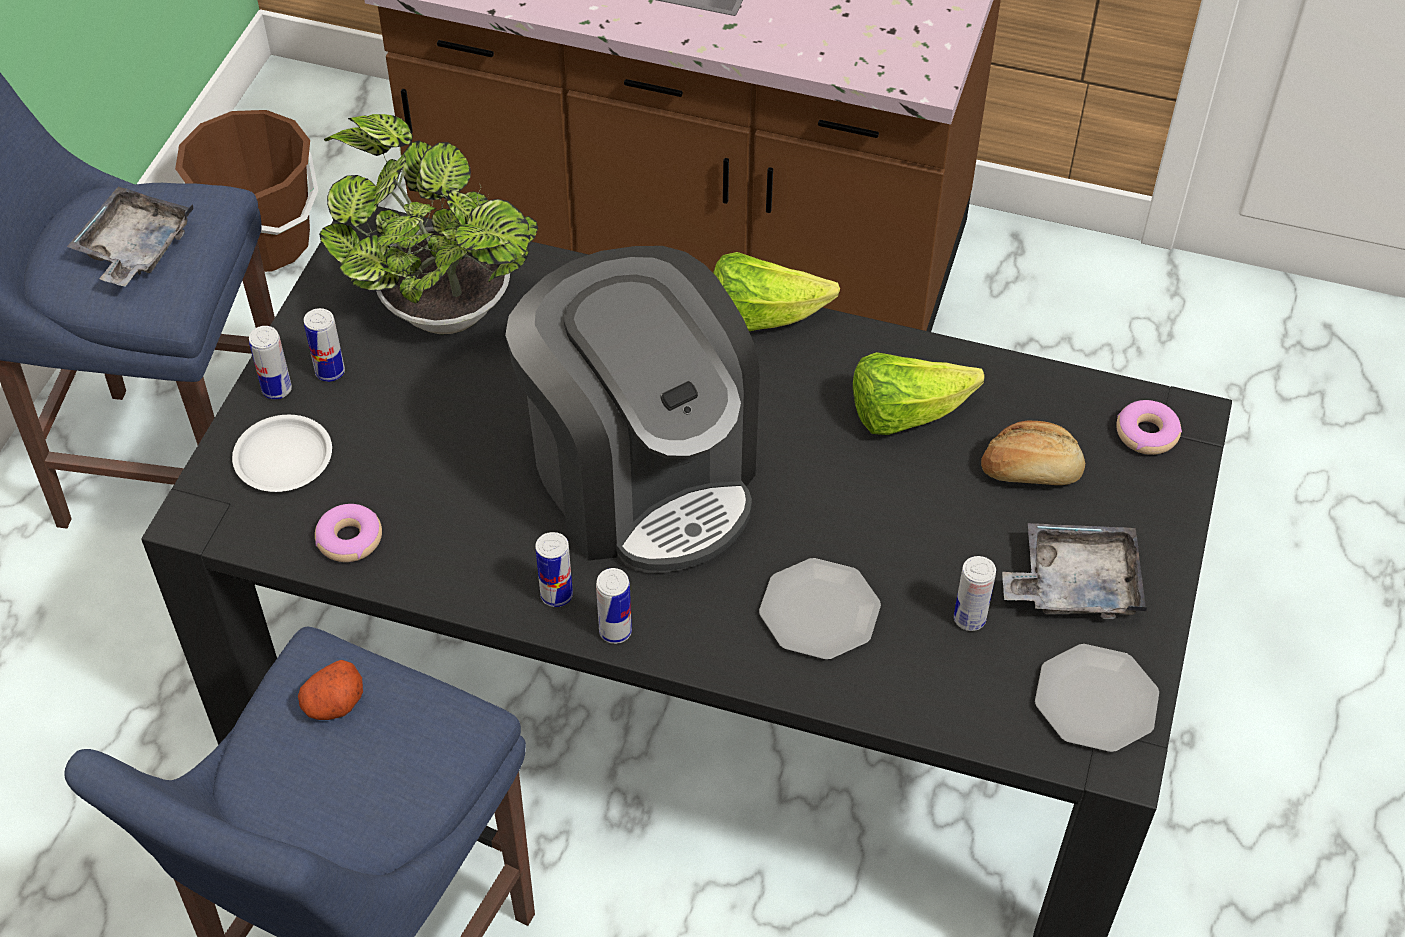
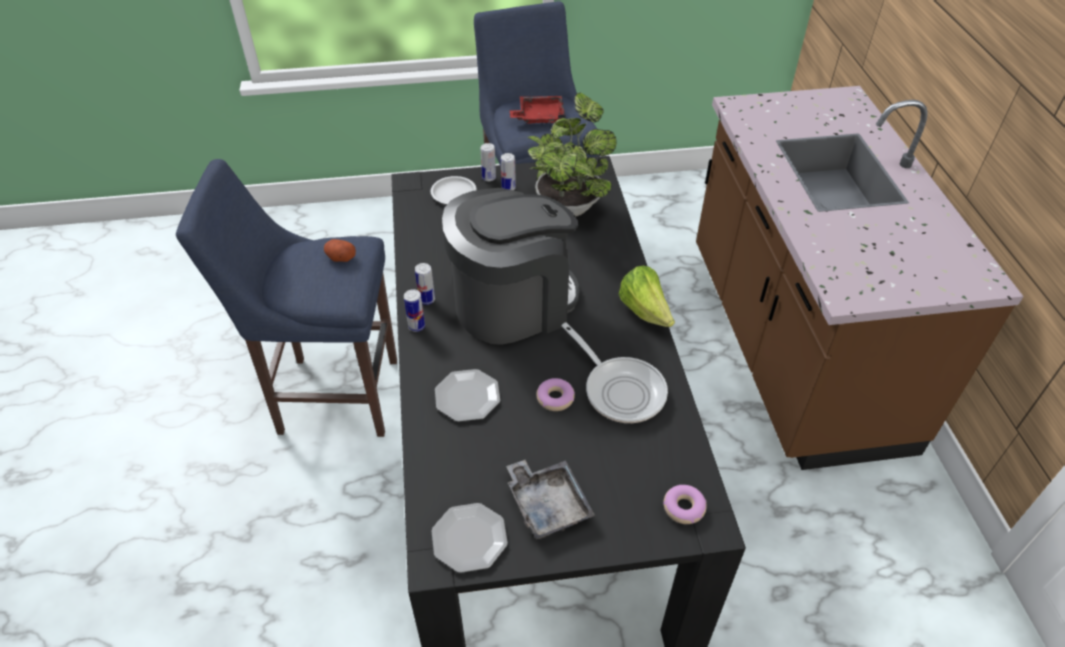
camera: 65 degrees right, 5 degrees down
grey tray [67,186,194,286] -> red tray [510,96,566,124]
brown bucket [175,110,318,272] -> none
donut [315,504,382,562] -> donut moved to [536,378,575,411]
coffee machine [505,246,760,573] -> coffee machine turned 150 degrees counterclockwise [442,188,580,345]
lettuce [853,352,984,435] -> frying pan [561,323,668,423]
can [954,556,996,631] -> none
bread [981,420,1085,485] -> none

